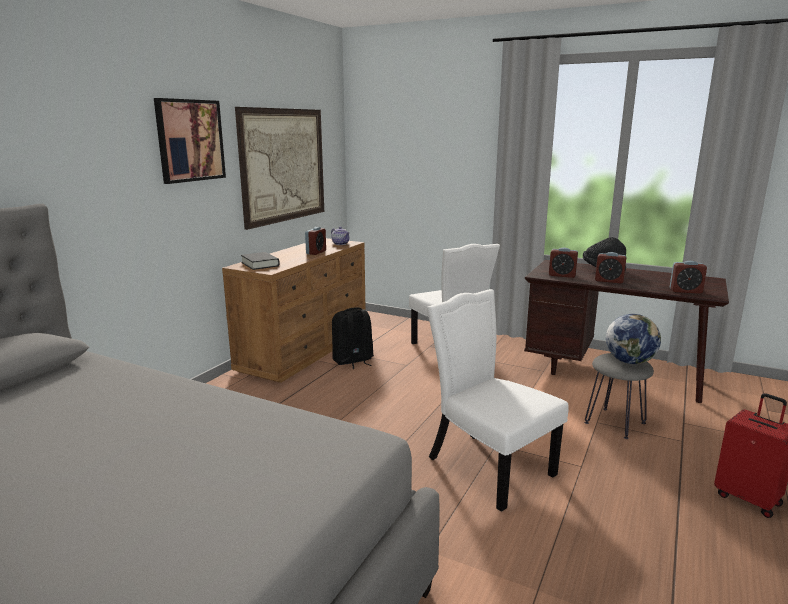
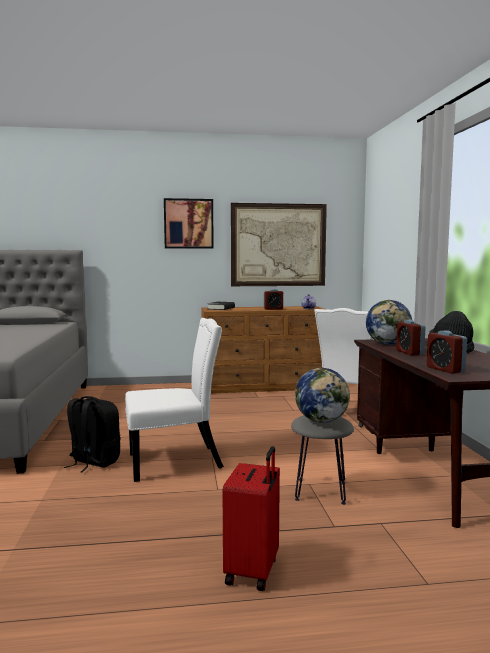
camera: 55 degrees right, 10 degrees down
black backpack [332,307,374,369] -> black backpack moved to [64,396,120,473]
white chair [427,289,569,512] -> white chair turned 60 degrees clockwise [125,318,224,482]
alarm clock [549,248,578,278] -> globe [366,300,412,345]

